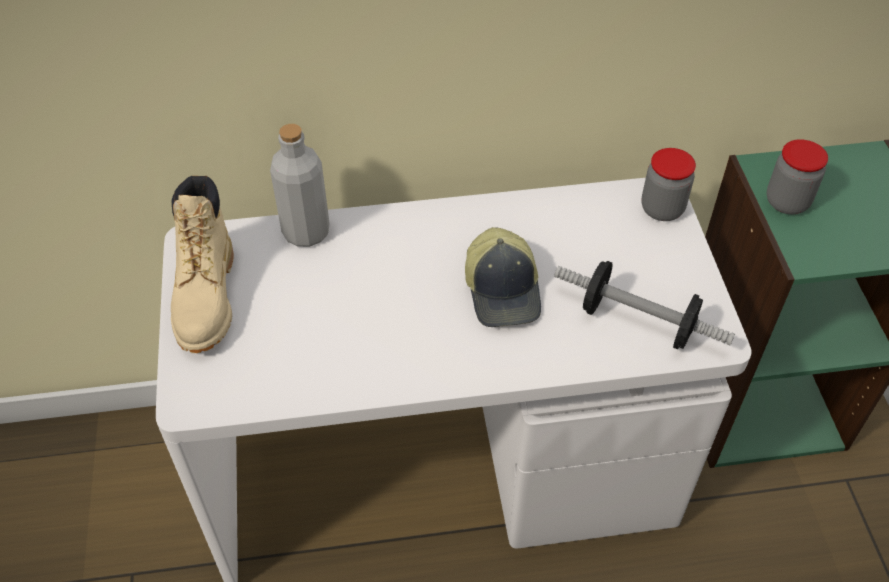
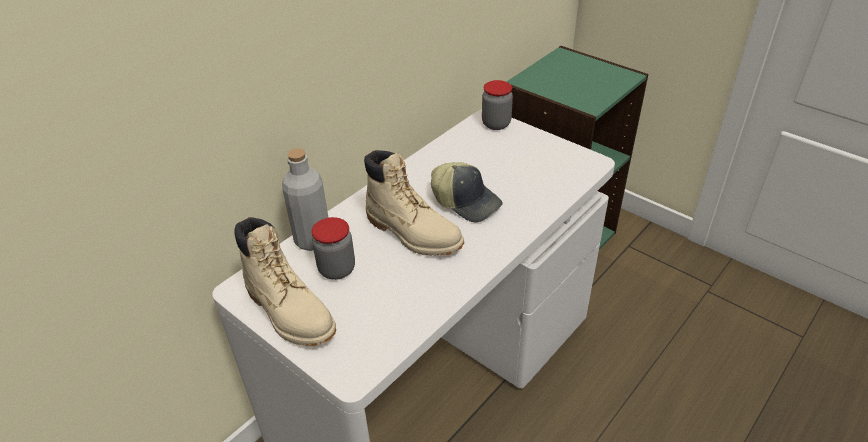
camera: 40 degrees left, 10 degrees down
dumbbell [554,261,735,349] -> none
jar [767,139,828,214] -> jar moved to [312,217,355,280]
none -> beige boot [364,150,464,256]

